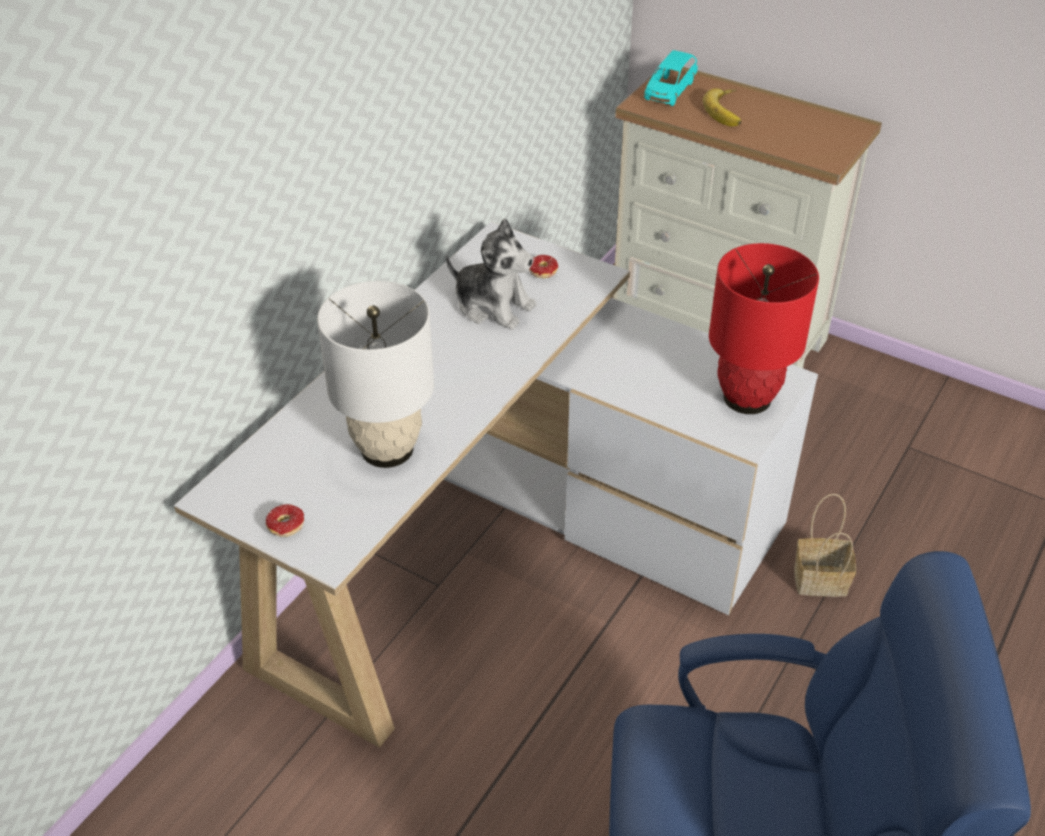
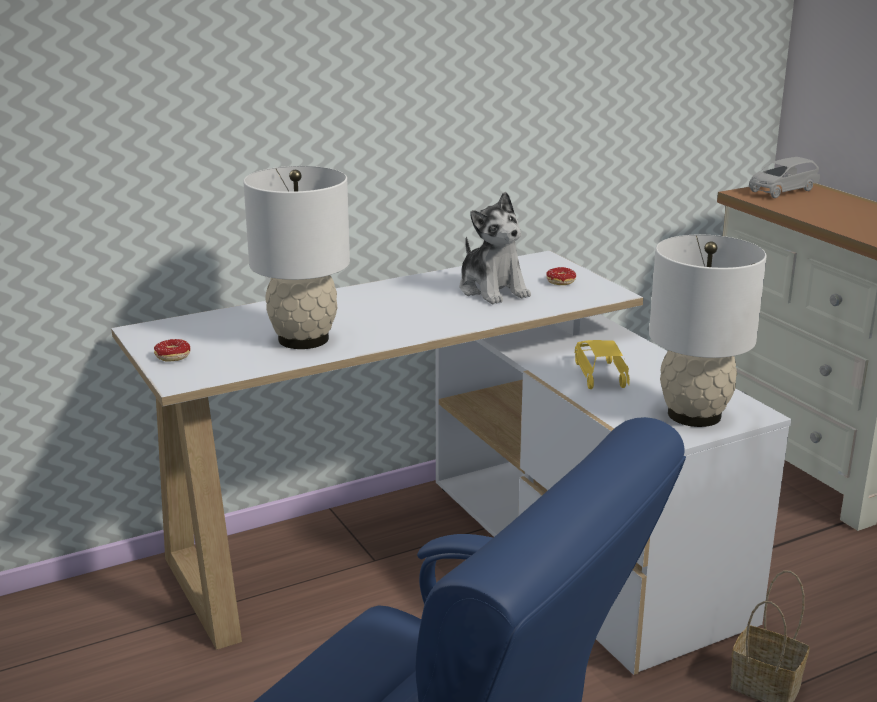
camera: 30 degrees right, 20 degrees down
turquoise toy car [644,50,698,106] -> grey toy car [749,157,820,198]
banana [703,88,742,127] -> none
red table lamp [709,243,819,414] -> white table lamp [649,235,767,427]
none -> yellow toy car [575,340,630,389]

